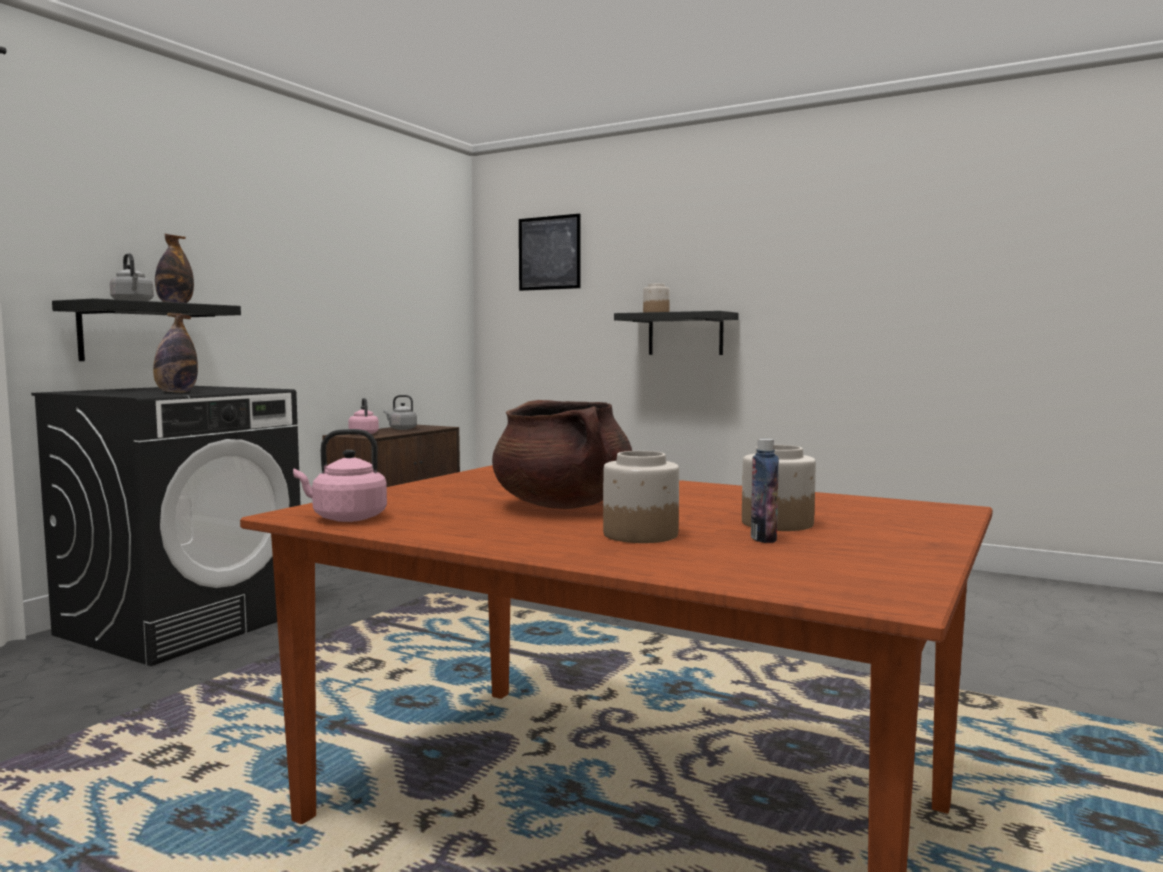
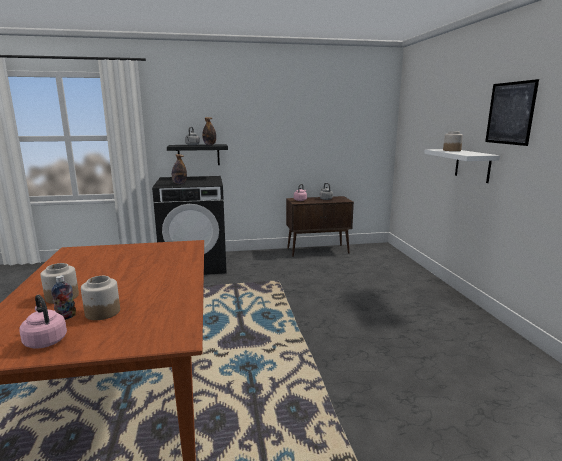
camera: 50 degrees right, 10 degrees up
pink kettle [293,429,387,522] -> pink kettle moved to [19,295,67,349]
brown cooking pot [492,400,632,509] -> none
picture [519,214,581,291] -> picture moved to [485,79,539,146]
black shelf [614,311,739,355] -> white shelf [424,149,500,183]

